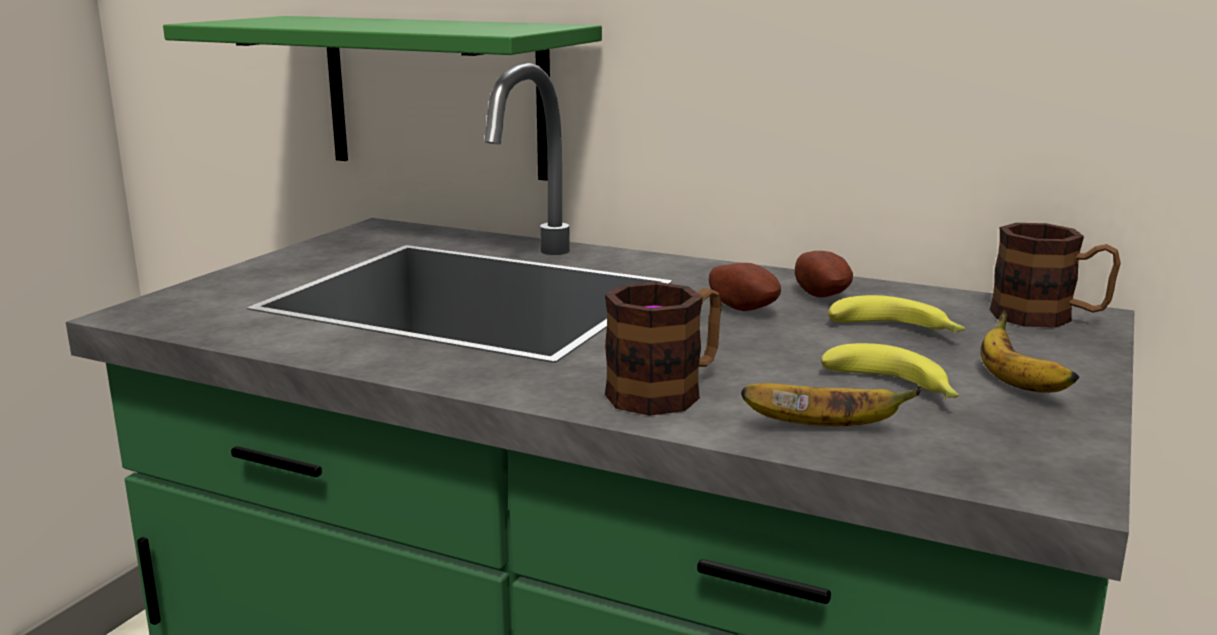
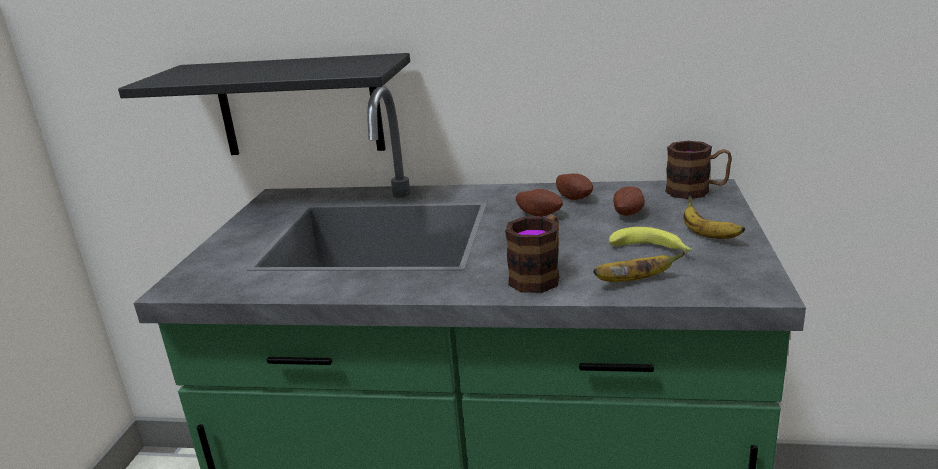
camera: 15 degrees left, 5 degrees up
green shelf [163,16,602,181] -> black shelf [118,53,410,155]
banana [828,295,966,333] -> potato [613,186,645,216]

